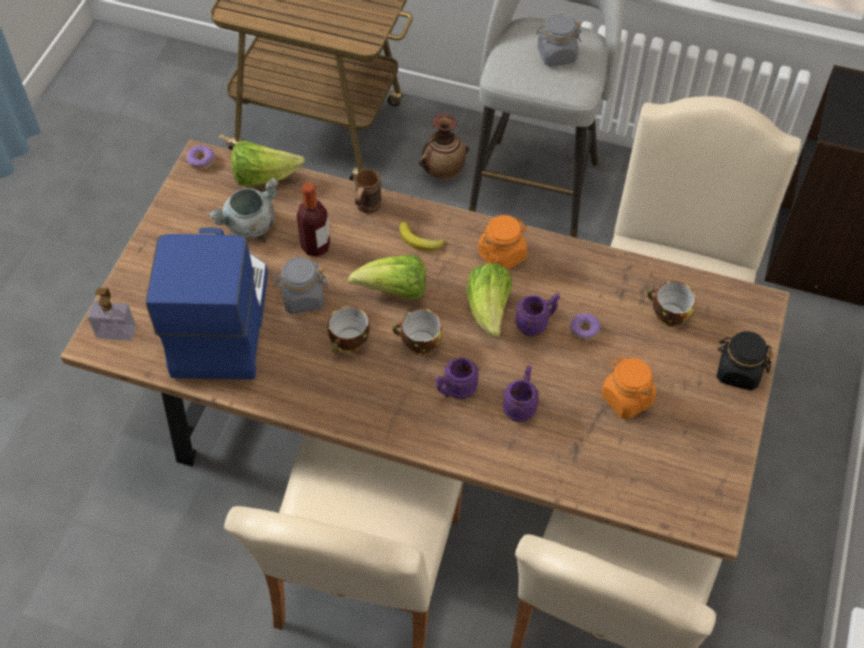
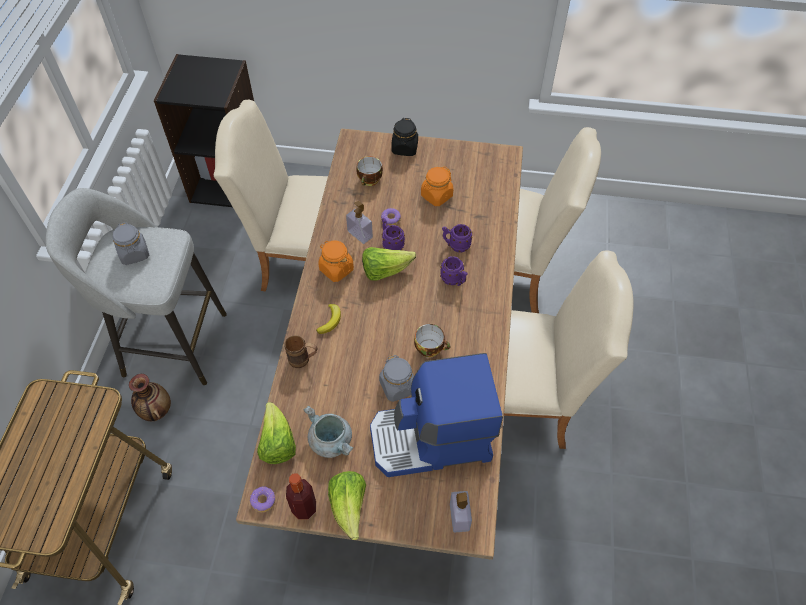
camera: 100 degrees left, 0 degrees up
bottle [297,182,330,257] -> bottle moved to [286,474,316,519]
lettuce [348,255,426,299] -> lettuce moved to [328,471,366,540]
cup [392,309,443,355] -> none
none -> soap dispenser [346,201,373,244]

